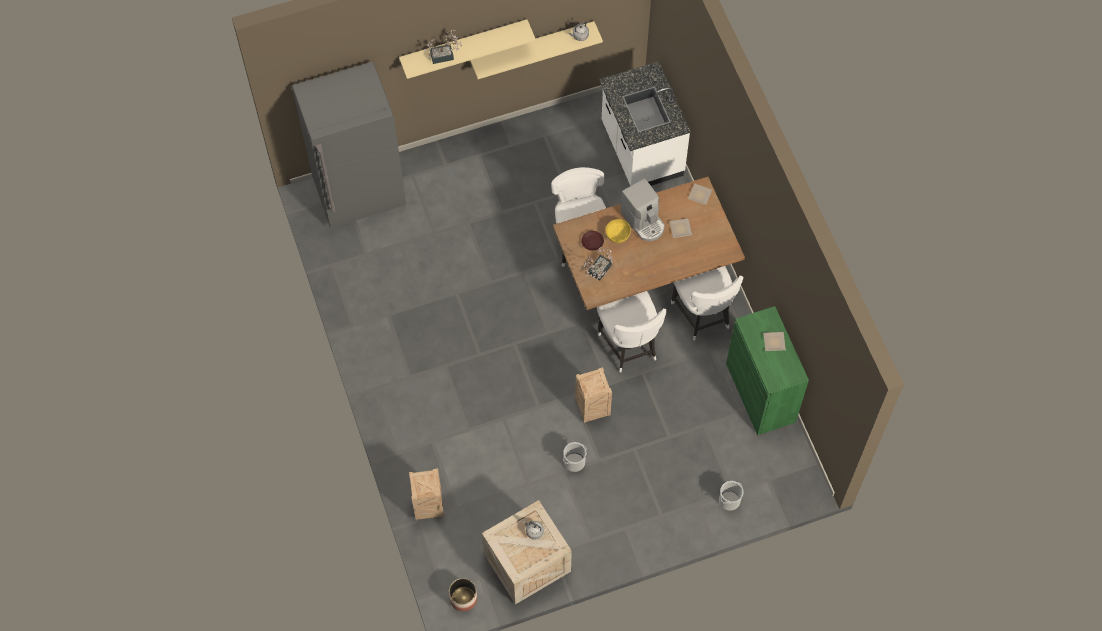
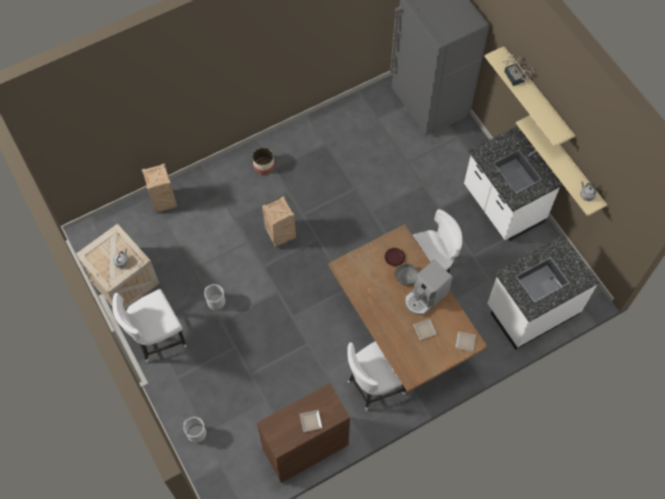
camera: 80 degrees right, 0 degrees up
planter [449,578,477,611] -> planter moved to [252,147,275,175]
crate [575,367,612,423] -> crate moved to [262,196,296,247]
potted plant [583,247,613,281] -> none
white chair [597,291,667,372] -> white chair moved to [112,289,187,363]
yellow bowl [605,219,631,243] -> grey bowl [395,263,419,286]
green cabinet [726,306,809,435] -> brown cabinet [257,383,350,483]
none -> white counter [464,127,562,241]

